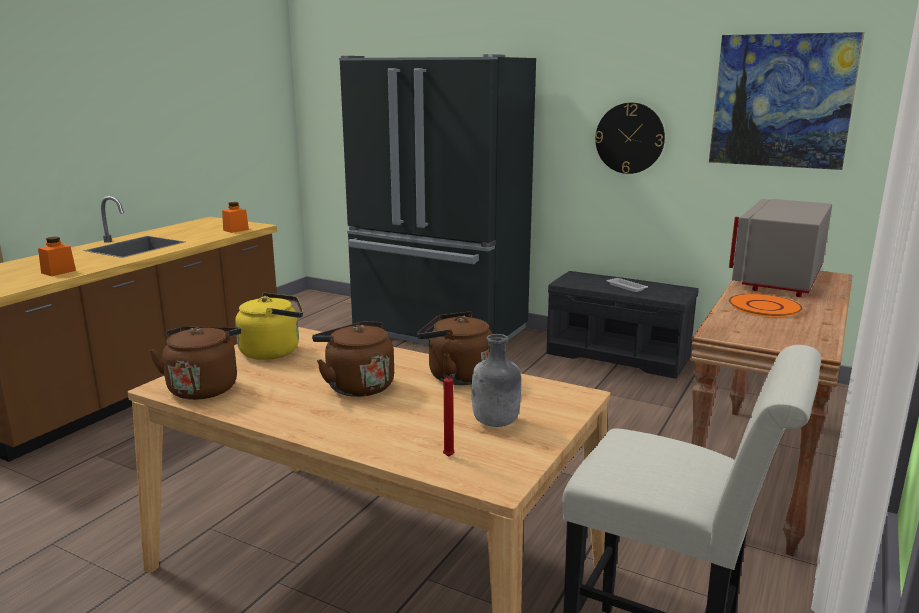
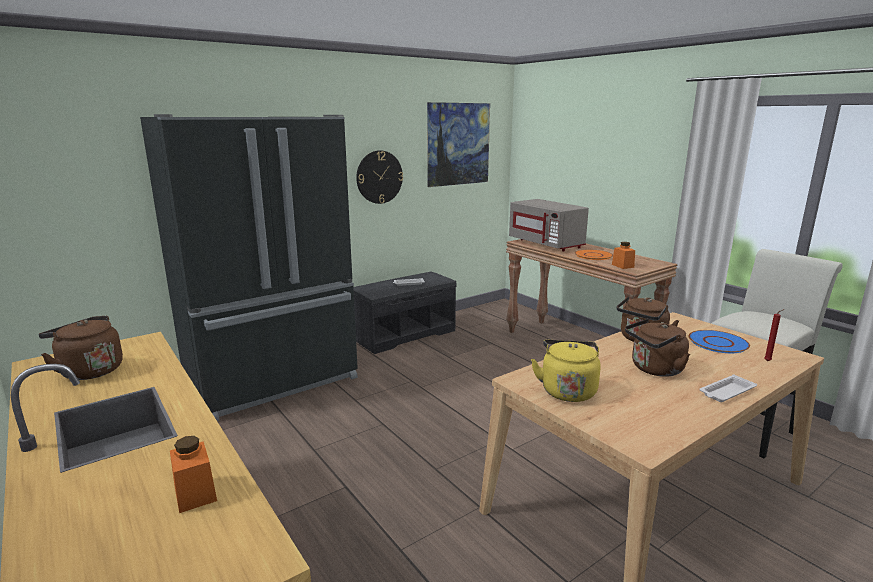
camera: 65 degrees left, 0 degrees up
brown kettle [149,327,241,400] -> brown kettle moved to [39,316,123,380]
orange jar [222,202,249,233] -> orange jar moved to [612,242,635,269]
grey bottle [472,334,521,427] -> blue plate [689,330,750,353]
none -> white tray [699,374,757,402]

